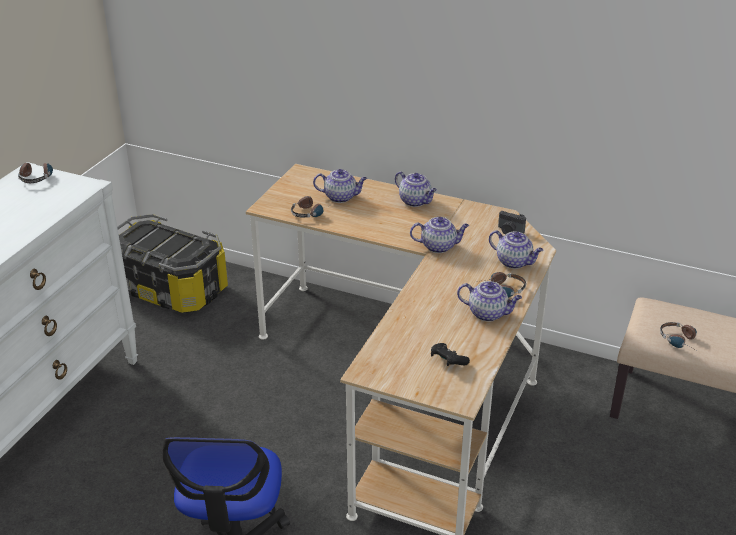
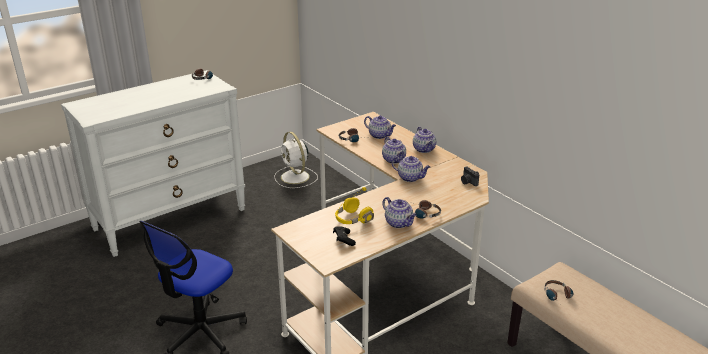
camera: 30 degrees right, 5 degrees down
storage box [117,214,228,313] -> white fan [274,132,318,188]
teapot [489,230,543,269] -> teapot moved to [382,137,406,164]
none -> yellow headphones [335,187,374,224]

